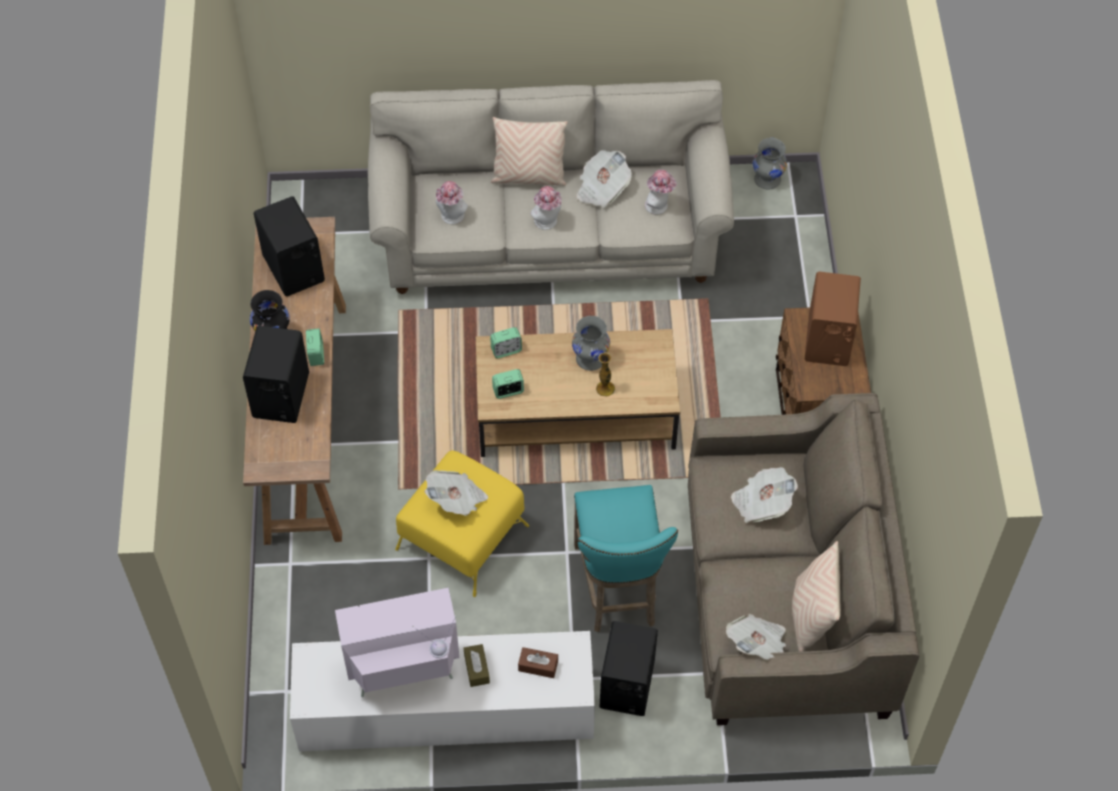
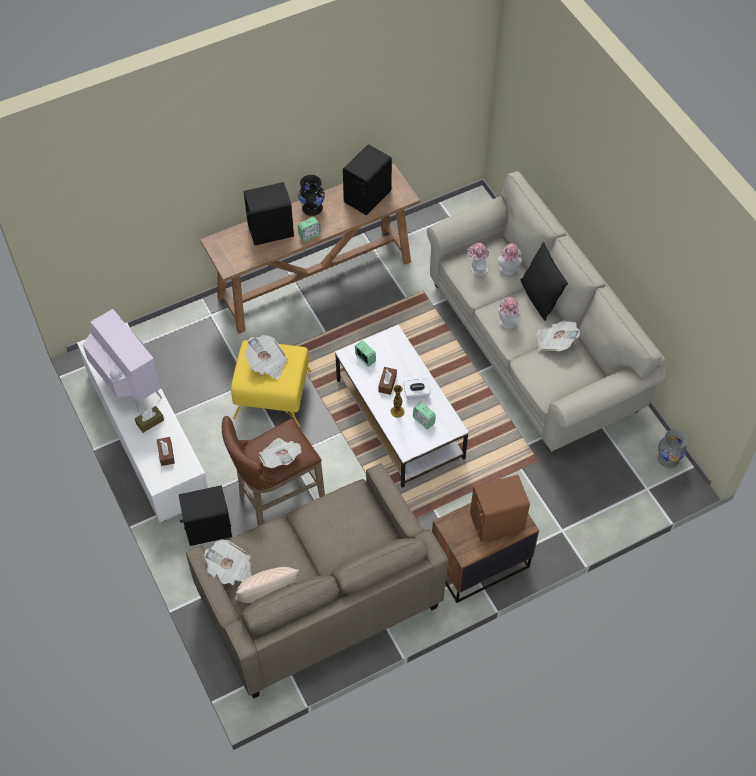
camera: 65 degrees right, 0 degrees up
brown coffee table [476,329,680,457] -> white coffee table [335,325,469,488]
alarm clock [490,327,522,358] -> alarm clock moved to [413,402,436,429]
beige pillow [491,117,568,186] -> black pillow [521,242,568,321]
grey vase [572,316,610,371] -> white tissue box [403,378,431,399]
turquoise stool [574,485,678,632] -> brown stool [222,416,325,526]
hat [645,170,677,214] -> hat moved to [498,243,522,275]
newspaper [731,467,798,523] -> newspaper moved to [259,438,302,468]
none -> brown tissue box [378,367,397,395]

